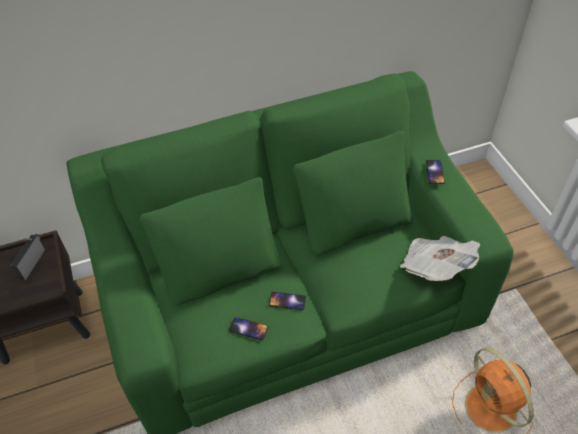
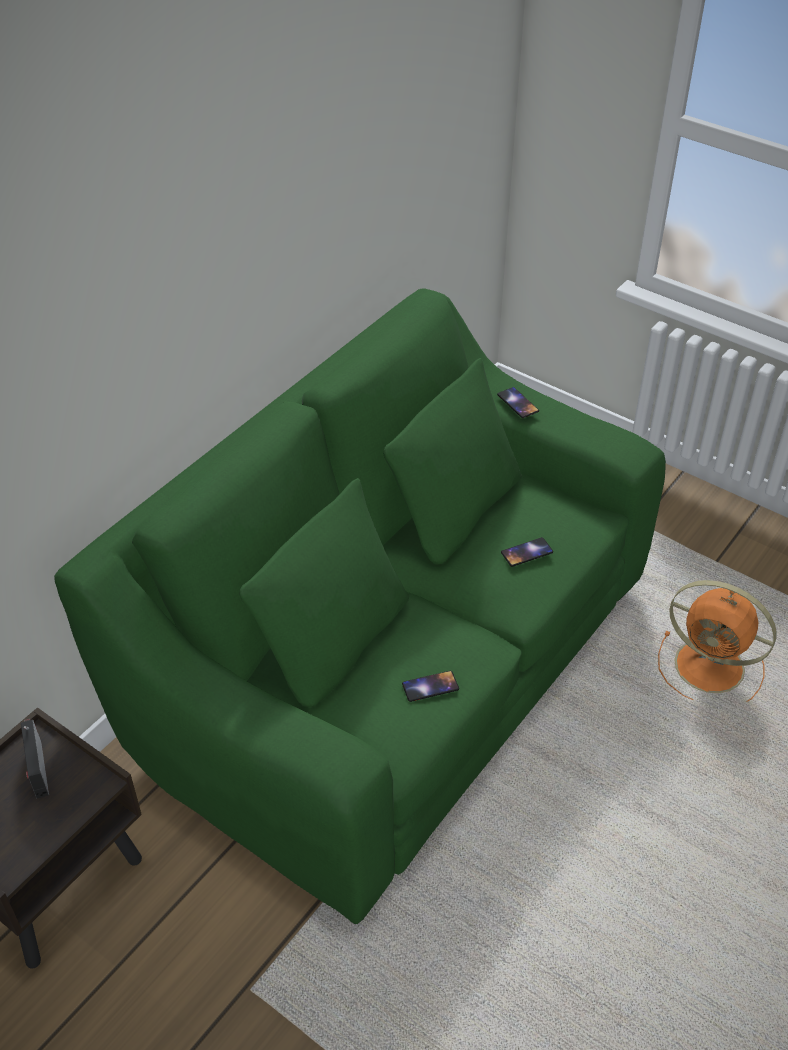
camera: 35 degrees left, 5 degrees down
phone [269,292,306,310] -> phone moved to [501,537,553,567]
newspaper [400,236,480,281] -> none

